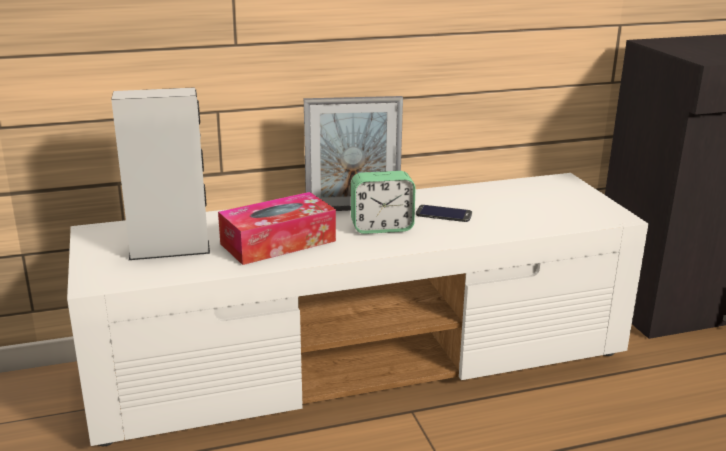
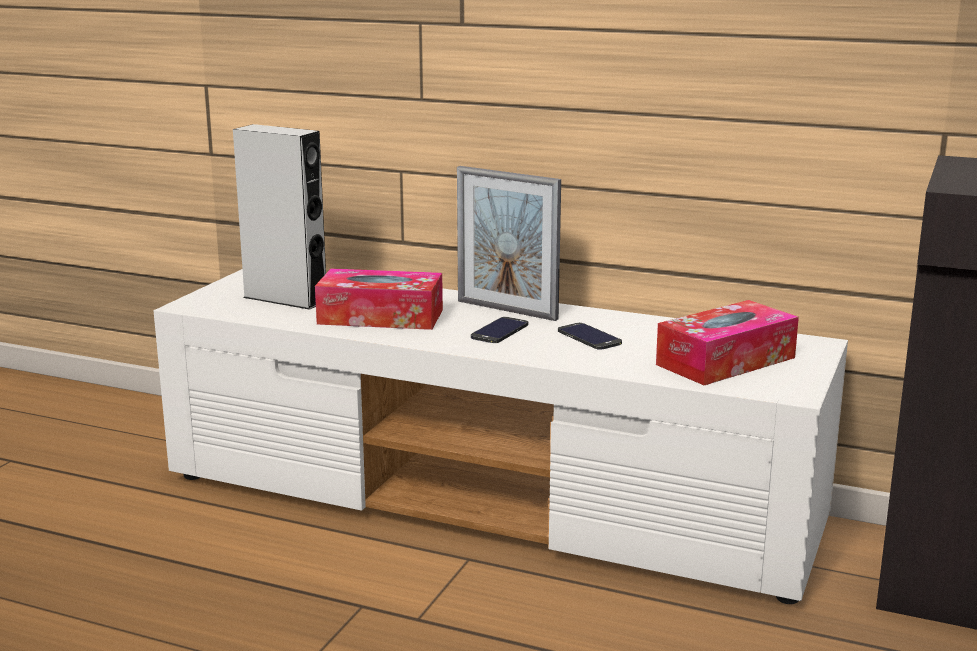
camera: 40 degrees right, 5 degrees down
alarm clock [351,171,415,234] -> phone [471,317,528,343]
none -> tissue box [656,300,799,385]

